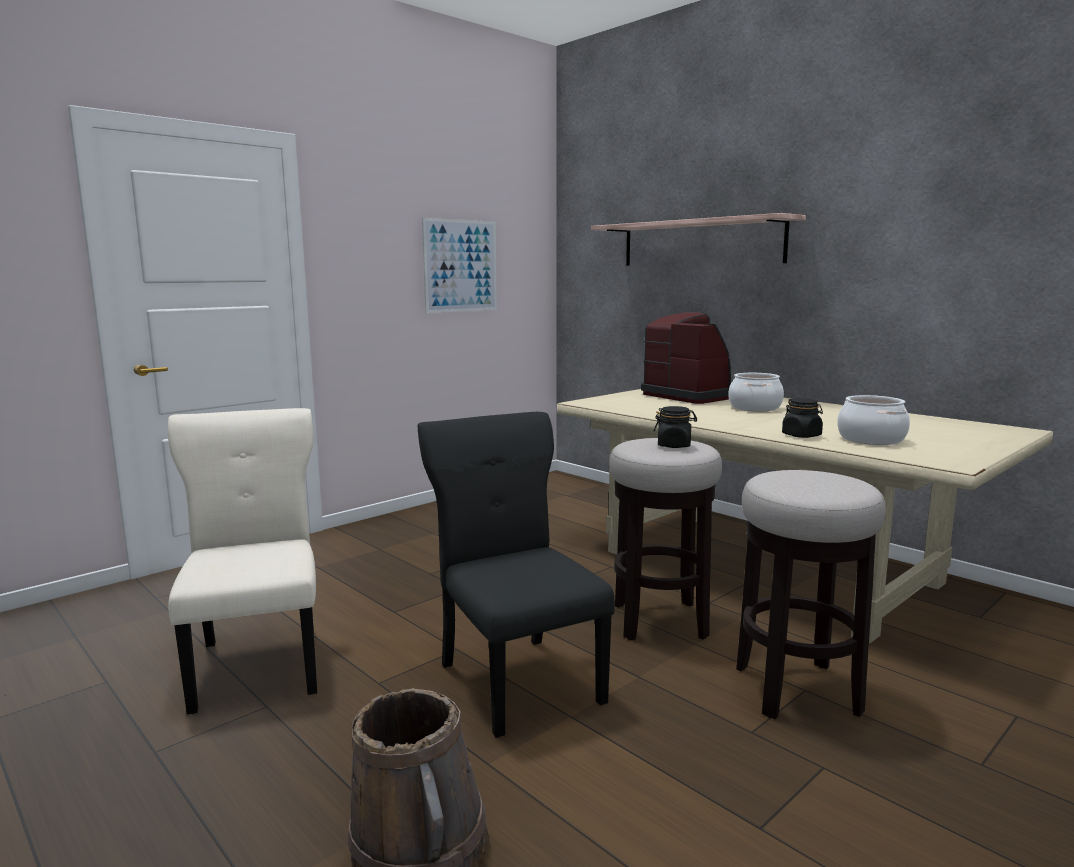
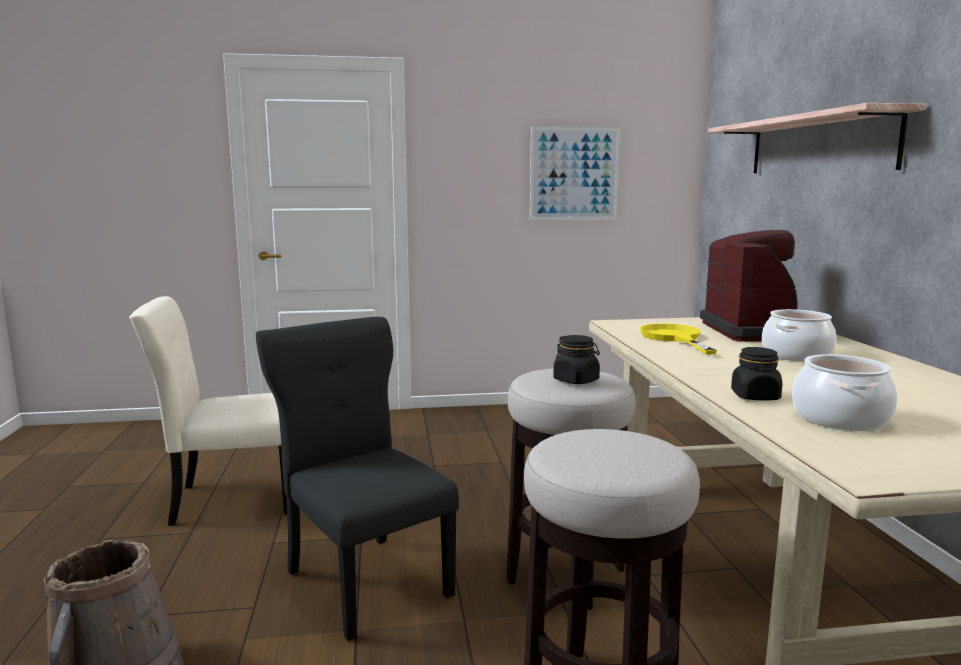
camera: 35 degrees right, 0 degrees up
beige chair [168,408,317,715] -> beige chair turned 120 degrees counterclockwise [129,296,287,526]
black chair [418,412,615,738] -> black chair turned 45 degrees counterclockwise [256,317,459,641]
none -> yellow frying pan [640,324,717,354]

